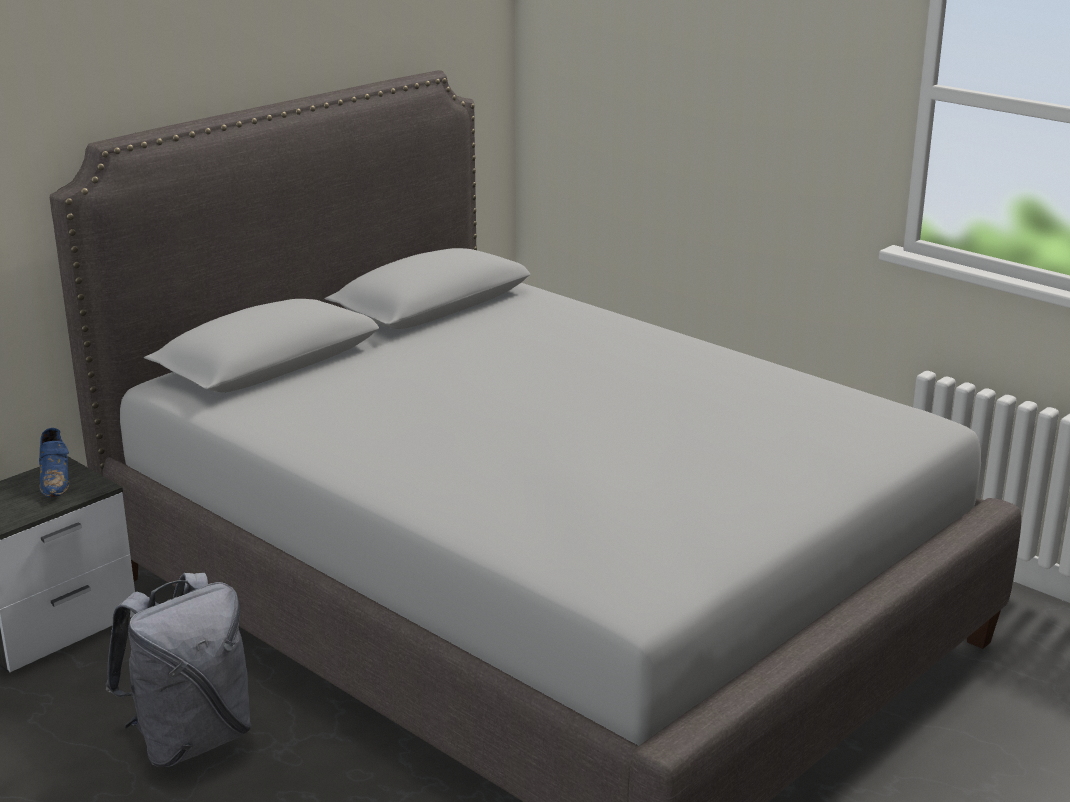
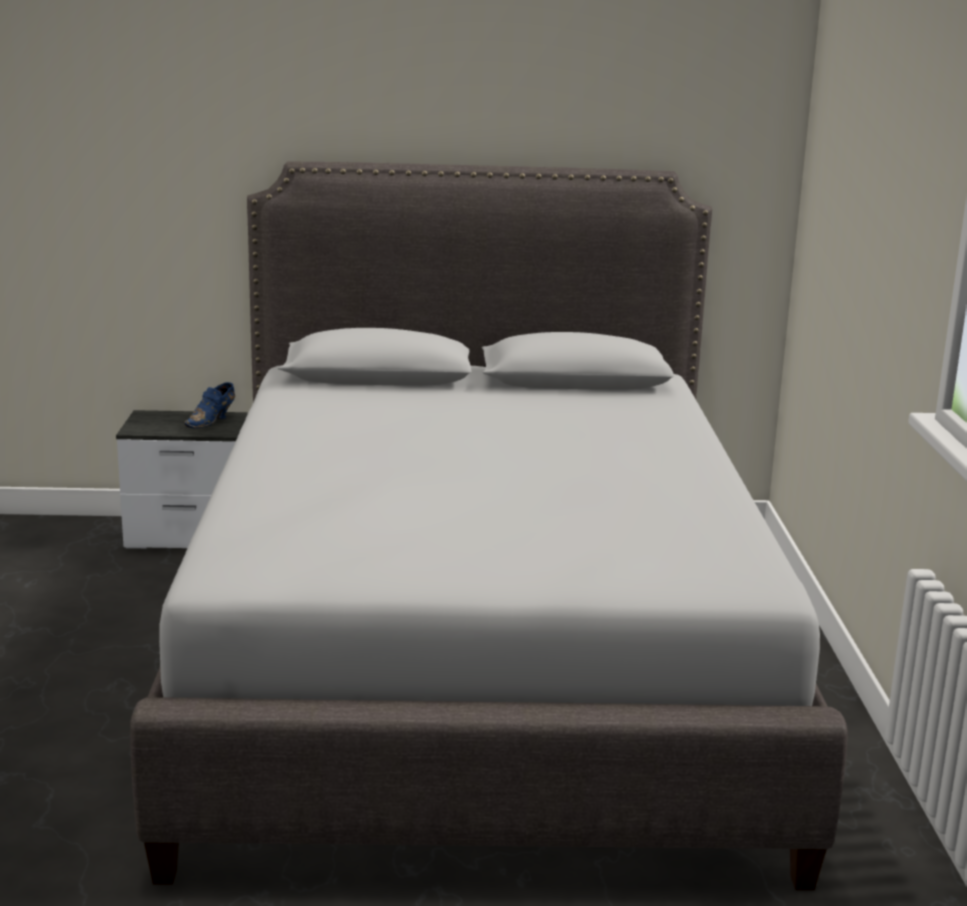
camera: 45 degrees right, 5 degrees down
grey backpack [106,573,252,767] -> none

